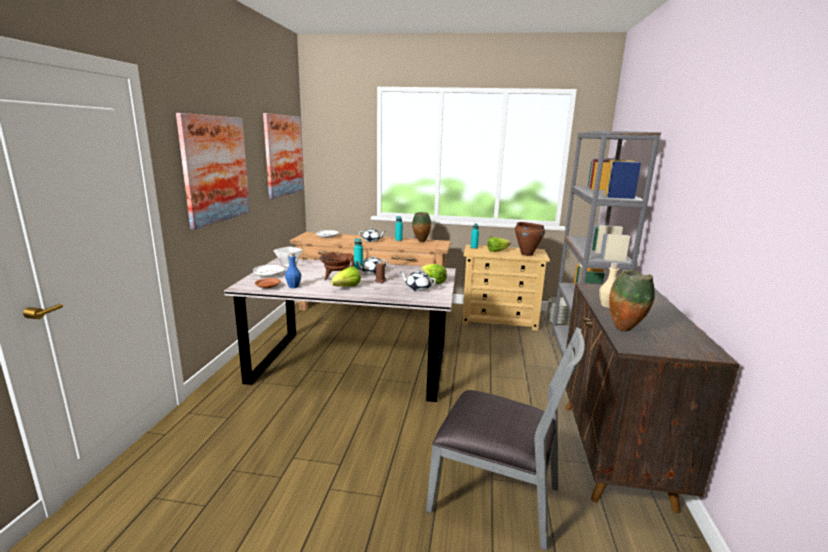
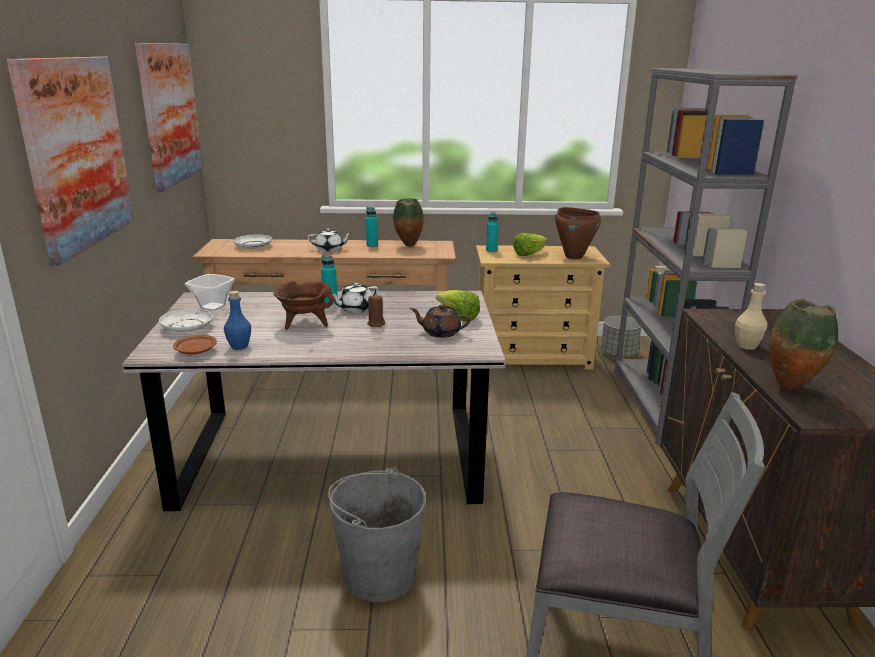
camera: 10 degrees left, 5 degrees up
lettuce [331,267,361,287] -> none
white teapot [400,270,436,291] -> brown teapot [410,304,471,338]
none -> grey bucket [328,468,426,602]

